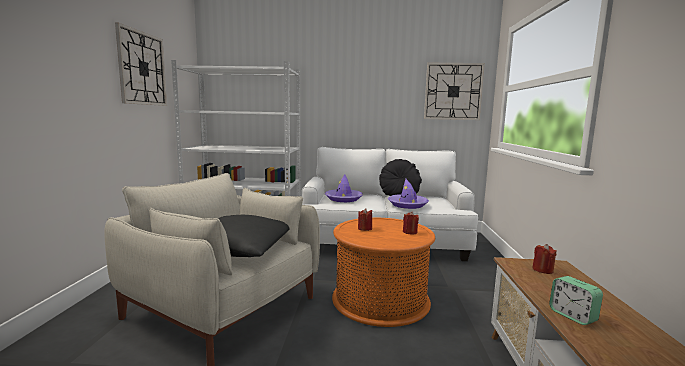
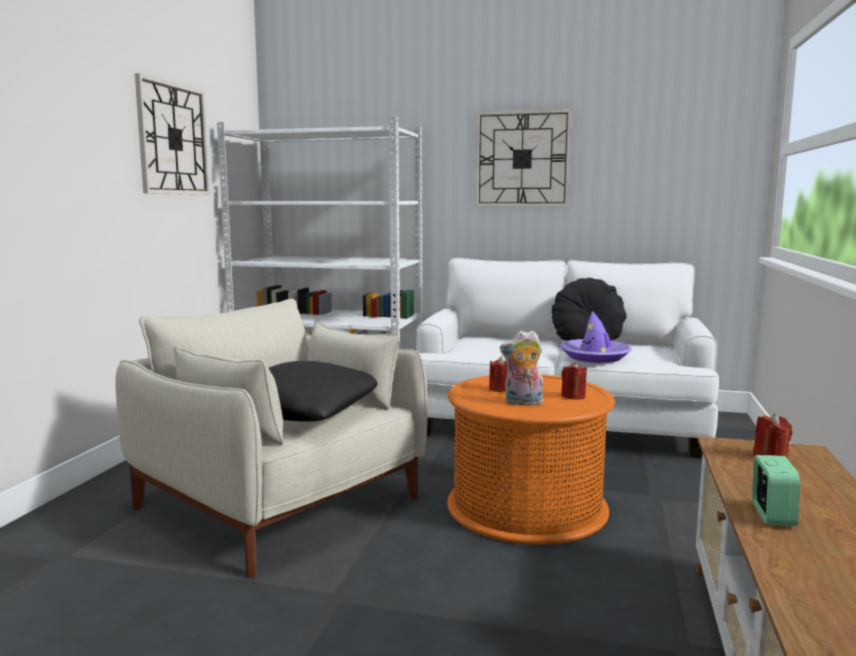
camera: 10 degrees right, 0 degrees up
purple hat [325,174,363,202] -> none
wall clock [424,63,485,120] -> wall clock moved to [475,109,572,207]
alarm clock [549,276,603,325] -> alarm clock turned 150 degrees counterclockwise [752,455,800,526]
none -> plush toy [500,330,543,405]

